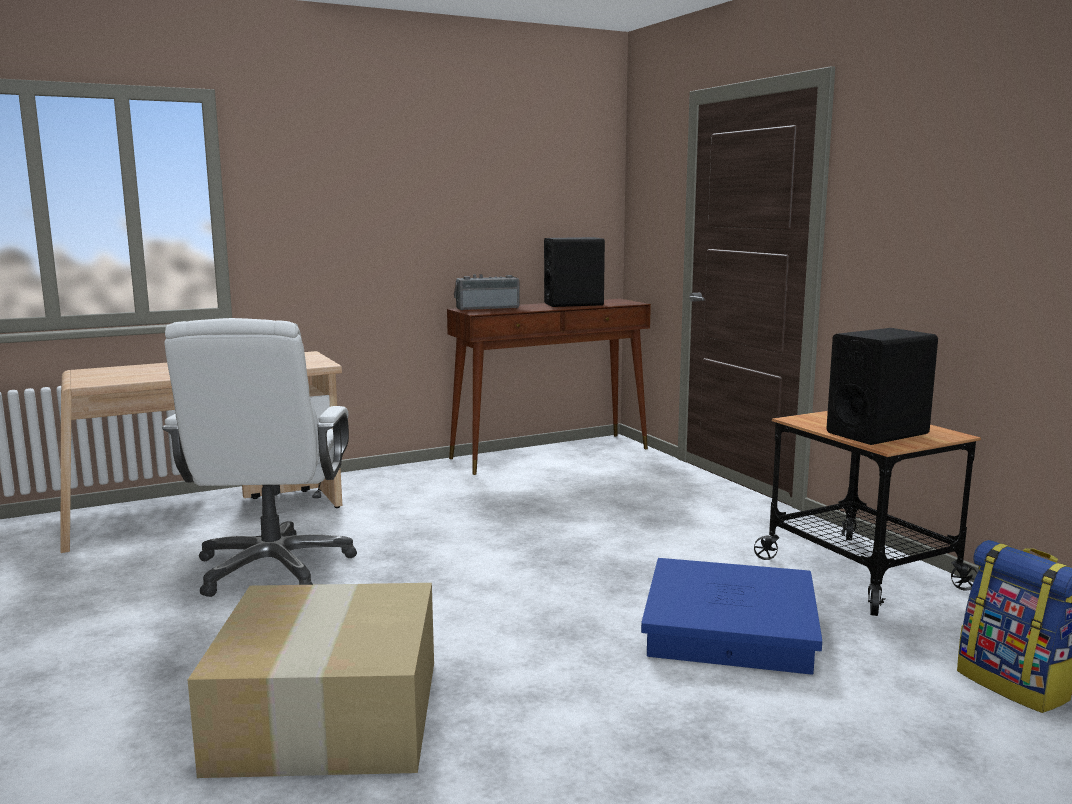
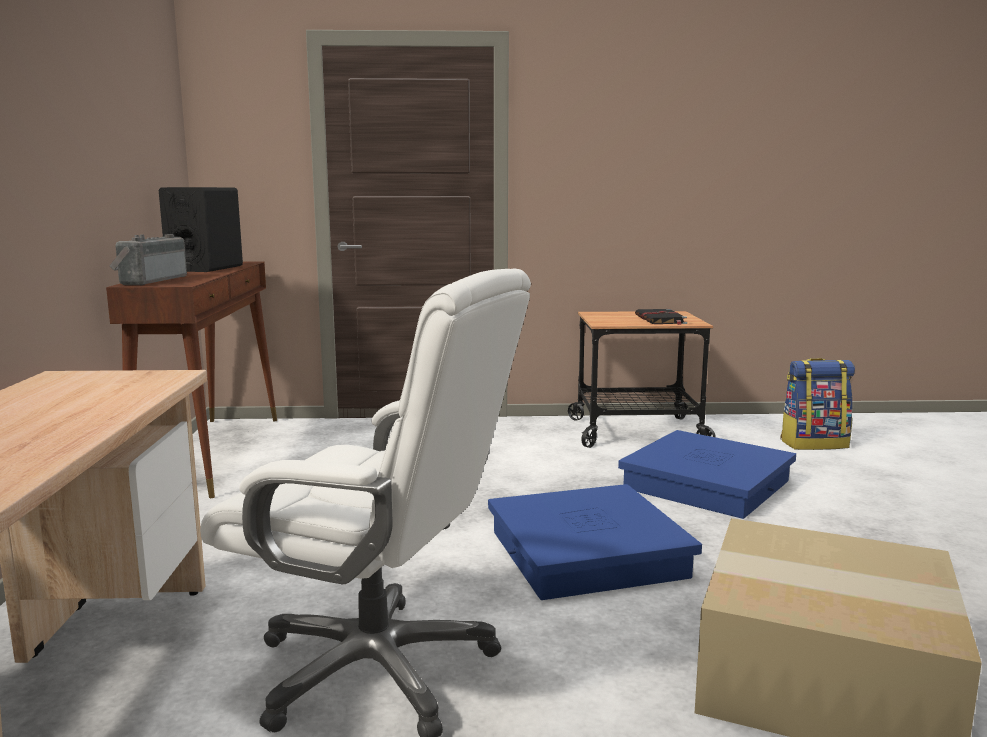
camera: 65 degrees left, 0 degrees up
black speaker [826,328,938,445] -> black book [635,309,687,325]
none -> blue storage box [488,484,702,600]

